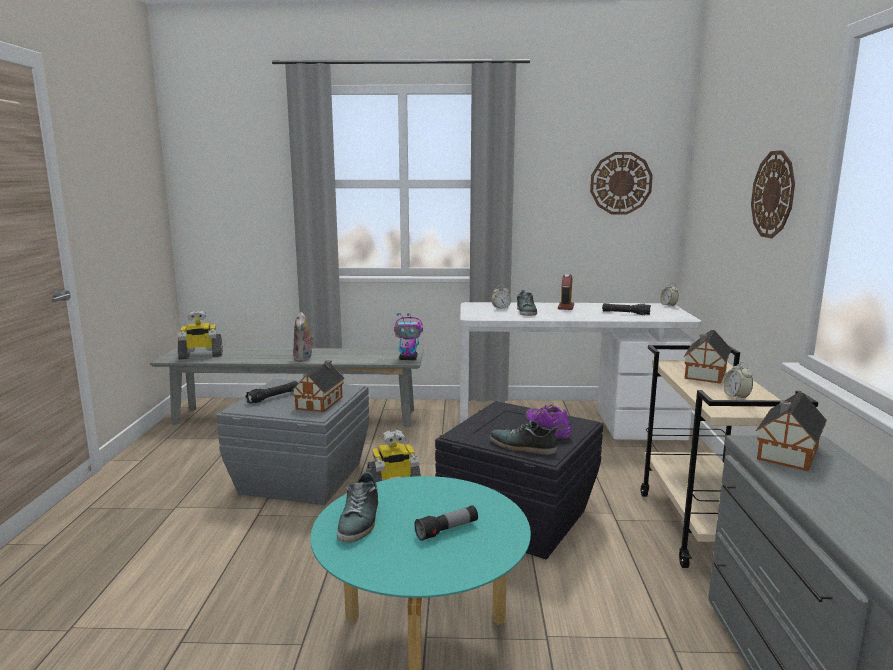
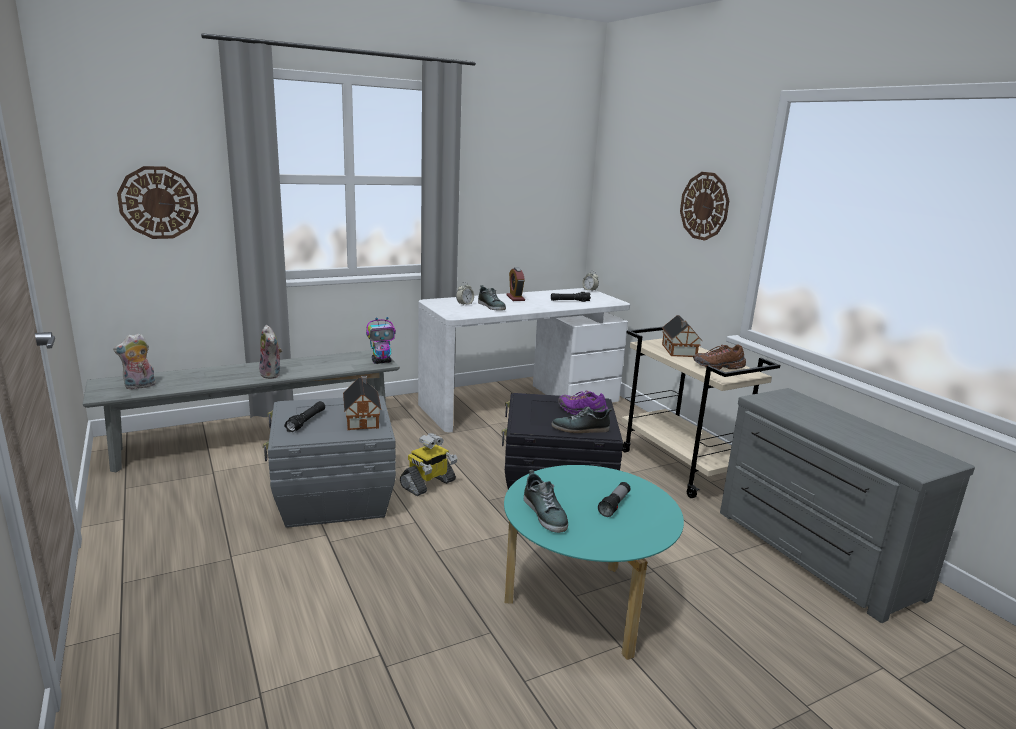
camera: 30 degrees left, 5 degrees up
toy robot [178,310,223,359] -> plush toy [113,333,156,389]
wall clock [590,152,653,214] -> wall clock moved to [117,166,199,239]
alarm clock [724,361,753,400] -> brown shoe [693,344,746,370]
toy house [756,392,827,471] -> none

